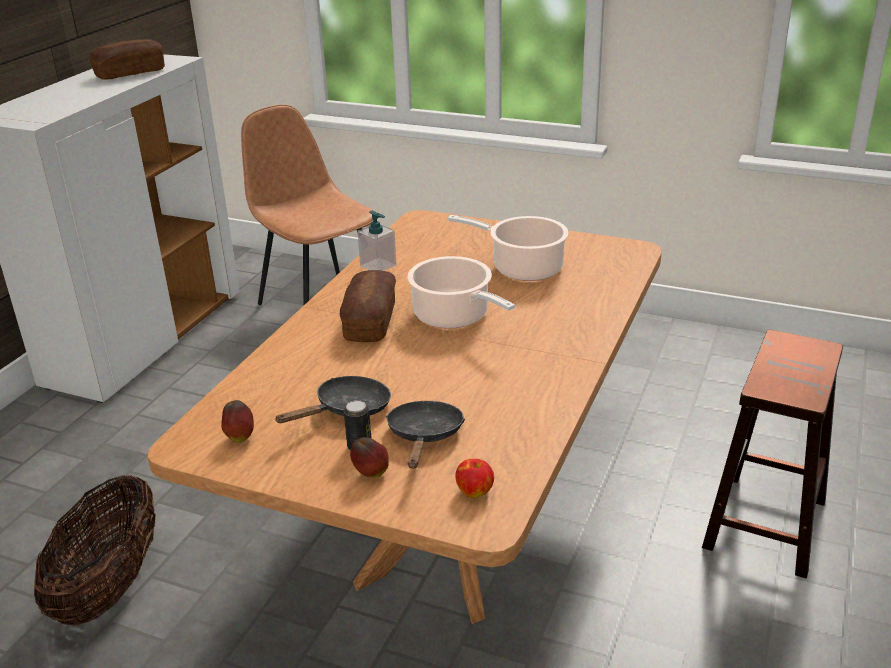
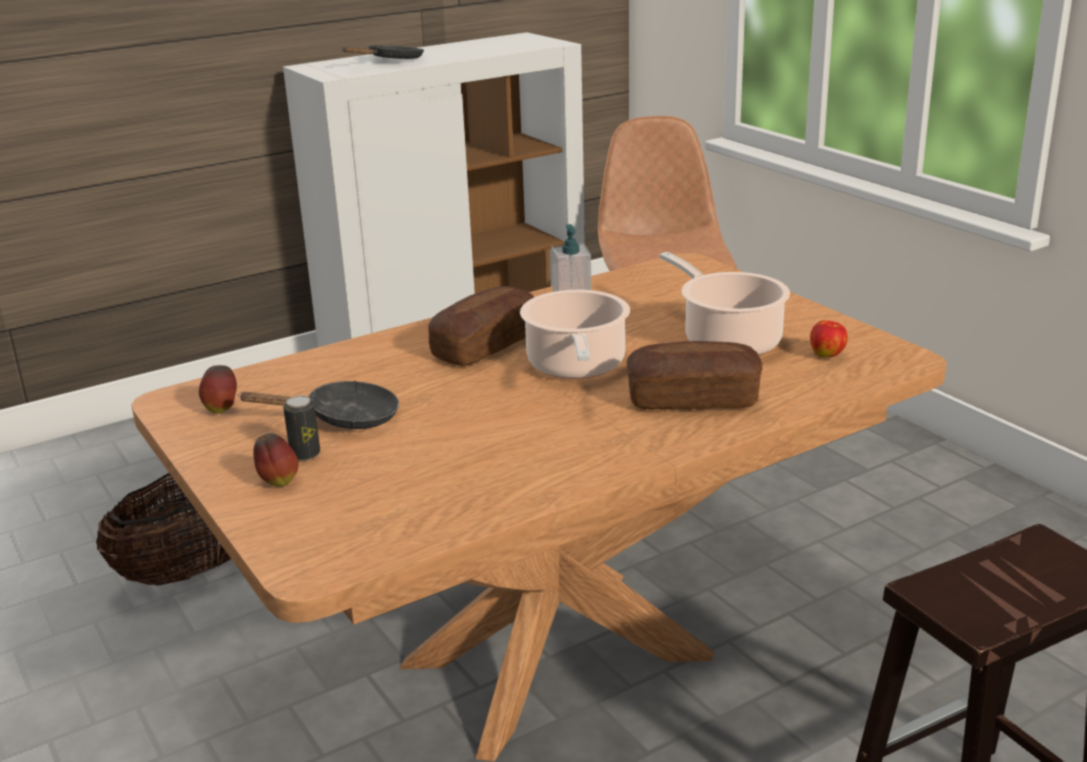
camera: 35 degrees right, 5 degrees down
bread [89,39,165,80] -> bread moved to [627,341,763,410]
black frying pan [386,401,465,469] -> black frying pan moved to [342,45,424,59]
apple [455,459,494,498] -> apple moved to [810,320,848,357]

